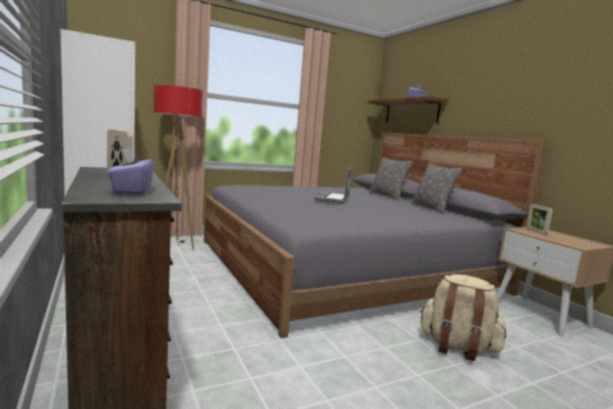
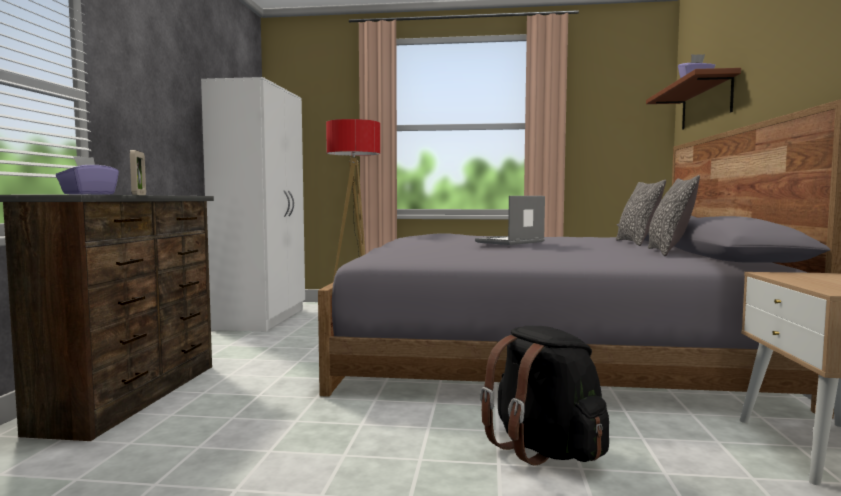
camera: 35 degrees right, 5 degrees down
beige backpack [420,274,506,361] -> black backpack [480,326,609,466]
picture frame [526,204,553,235] -> none

